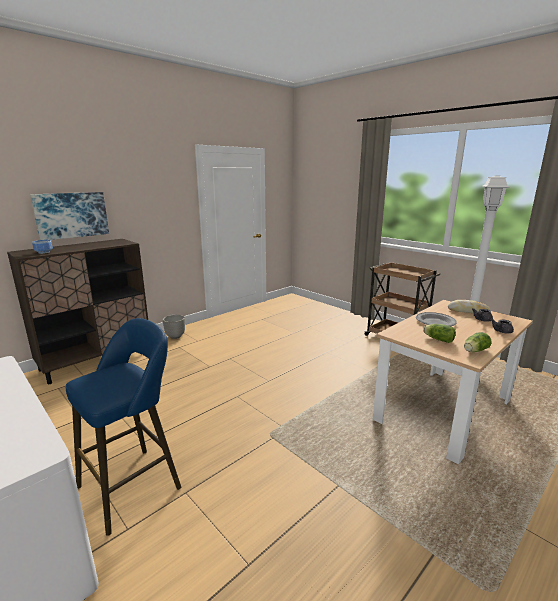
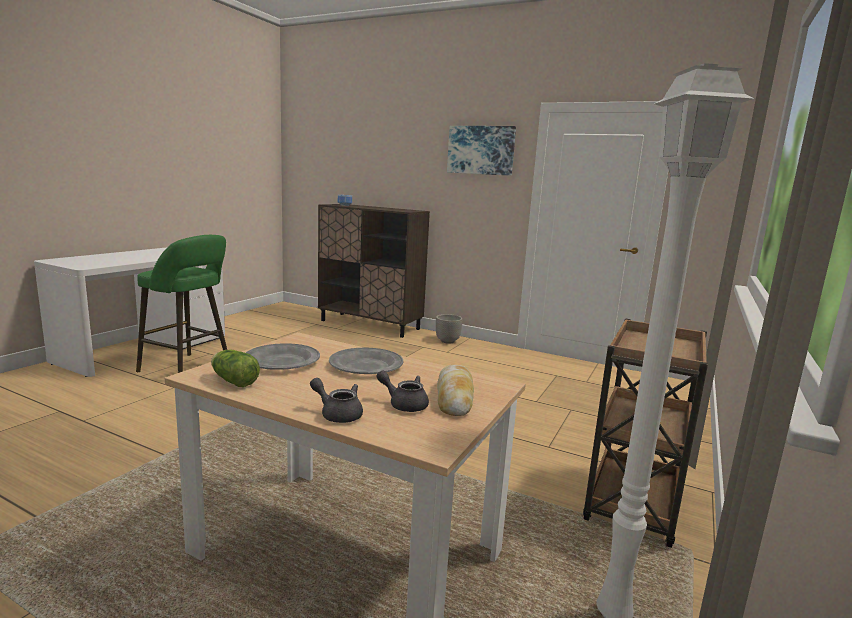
camera: 70 degrees right, 5 degrees down
picture [30,192,109,240] -> picture moved to [447,126,516,176]
blue stool [66,318,181,536] -> green stool [136,235,227,373]
lettuce [423,324,456,343] -> grey plate [246,343,320,370]

